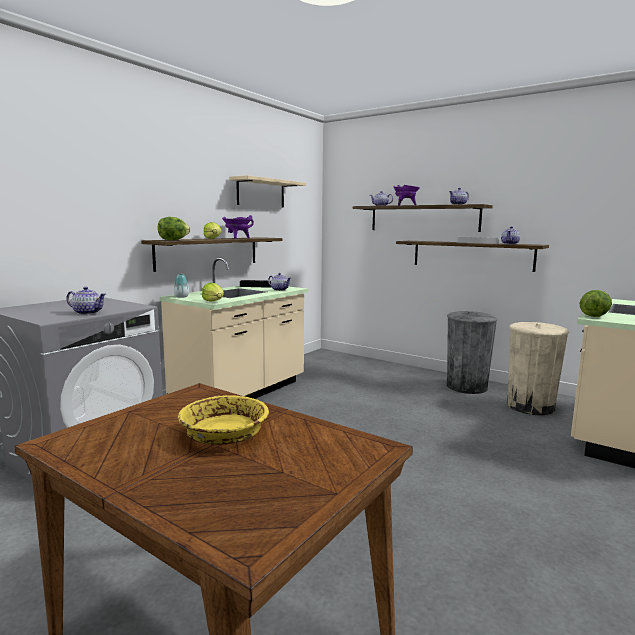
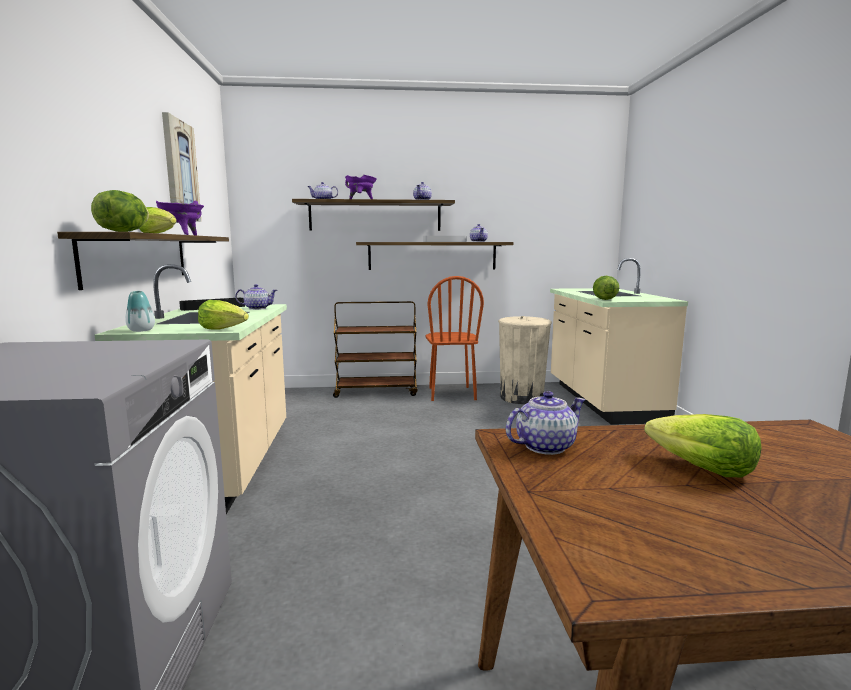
camera: 40 degrees left, 0 degrees up
teapot [66,287,106,315] -> teapot moved to [506,391,586,455]
yellow bowl [178,395,269,445] -> lettuce [644,414,761,477]
beige shelf [229,175,306,207] -> picture [162,112,201,221]
grey trash can [447,311,498,394] -> brown chair [426,276,484,401]
none -> brown cart [333,301,417,398]

